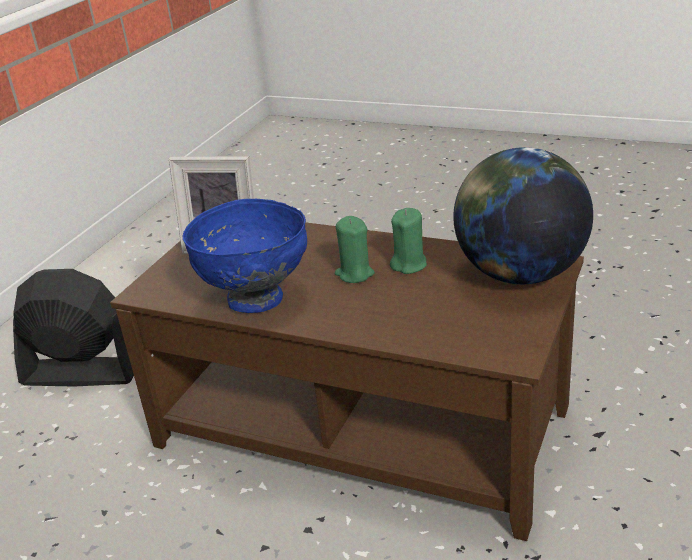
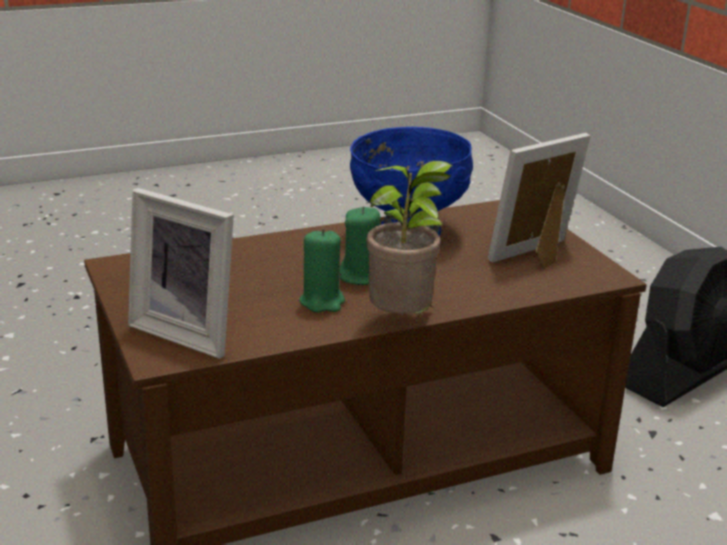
camera: 130 degrees right, 5 degrees down
globe [453,147,593,284] -> picture frame [128,188,234,359]
none -> potted plant [366,161,452,314]

